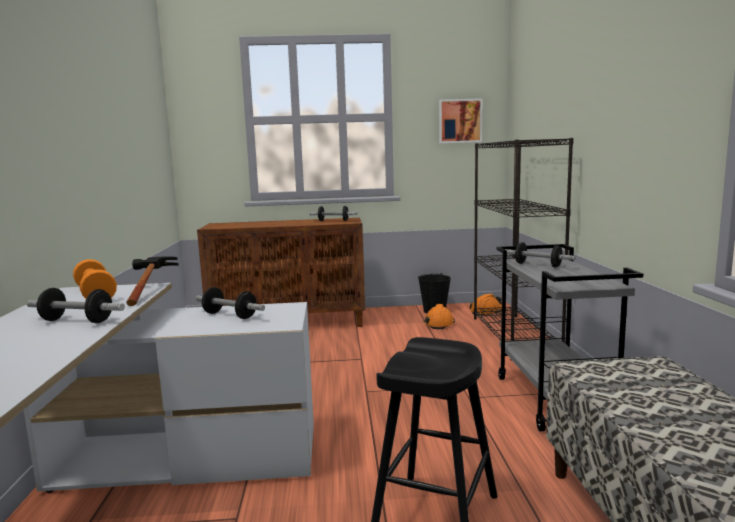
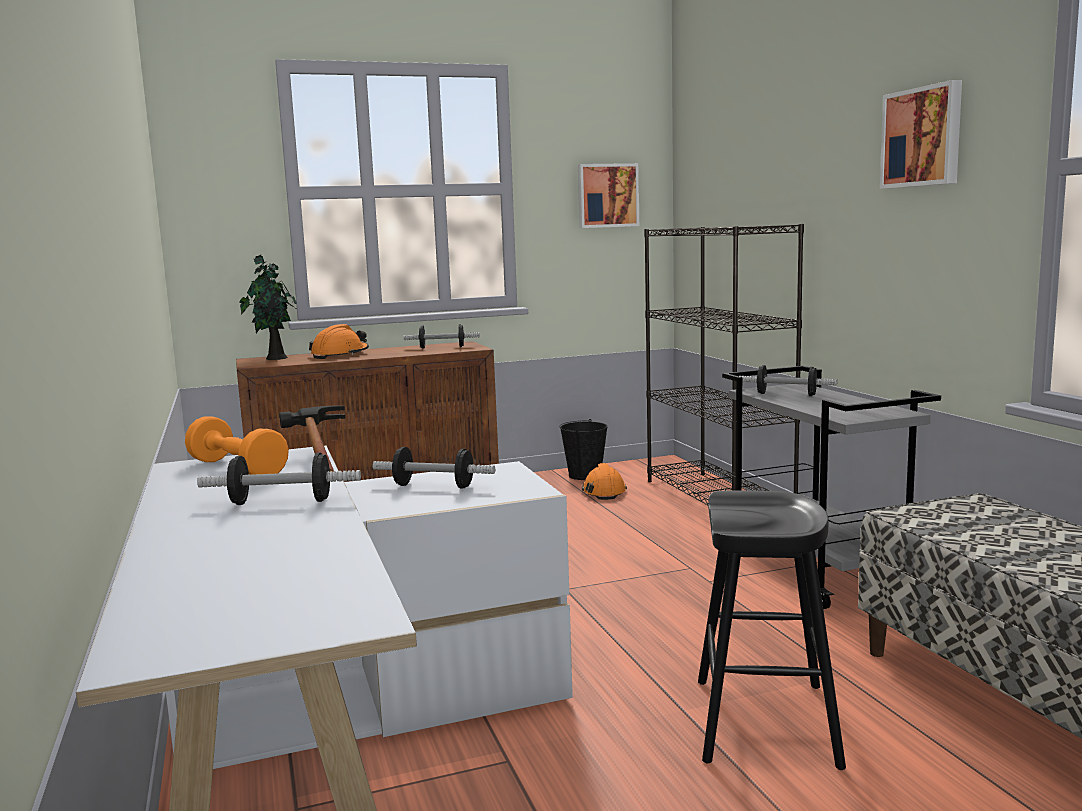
camera: 15 degrees left, 0 degrees up
orange hard hat [469,294,502,315] -> orange hard hat moved to [309,324,369,359]
none -> potted plant [239,255,297,360]
none -> picture [880,80,962,189]

